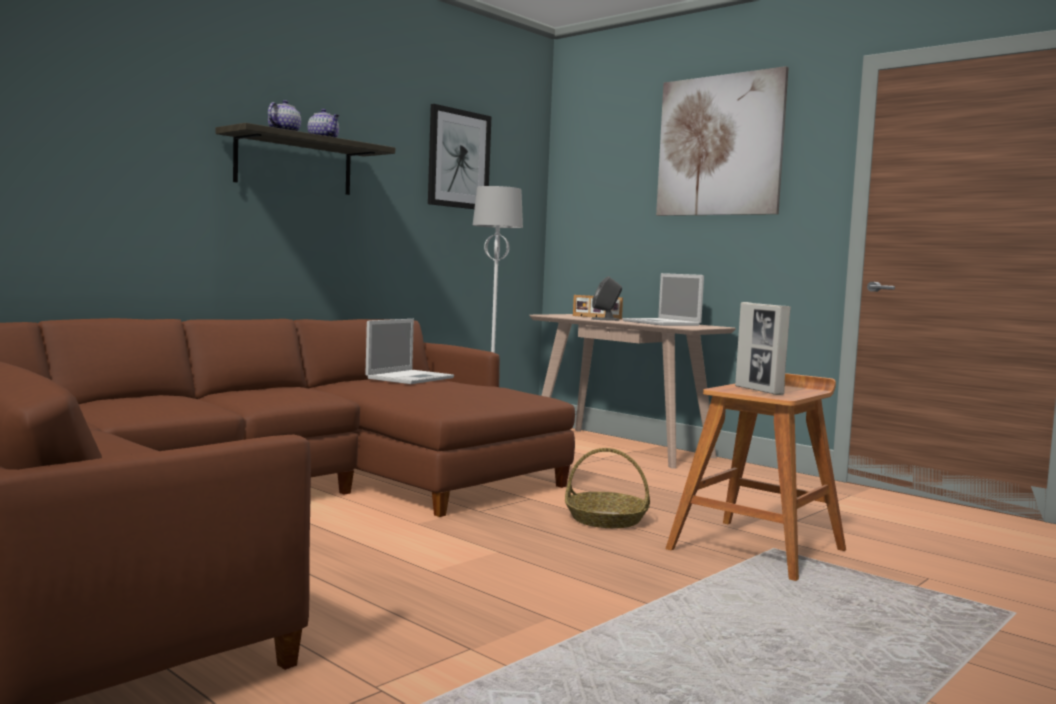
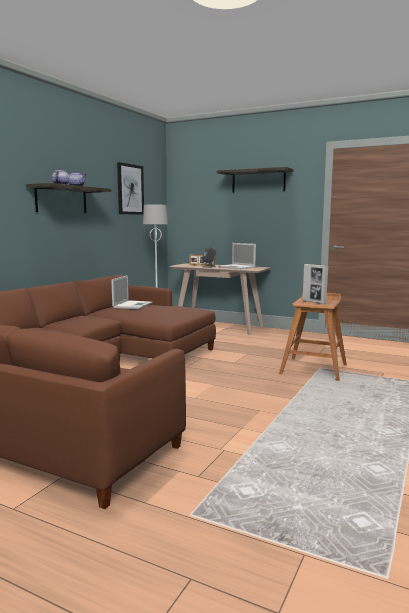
camera: 15 degrees left, 5 degrees up
basket [565,448,650,528] -> none
picture [656,66,789,216] -> shelf [217,167,294,193]

